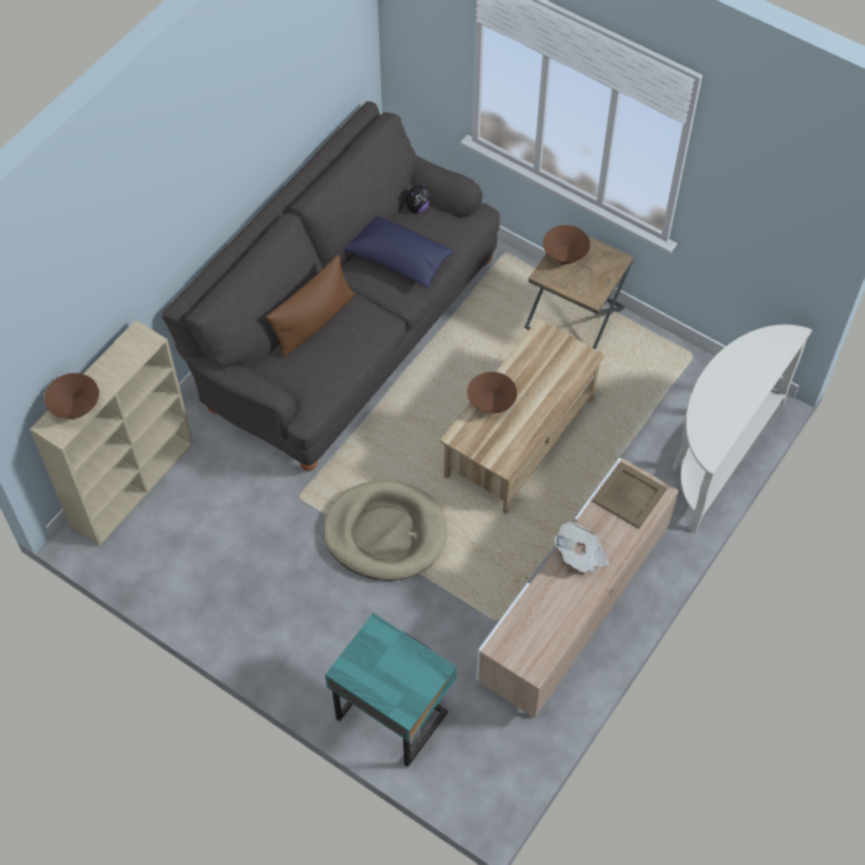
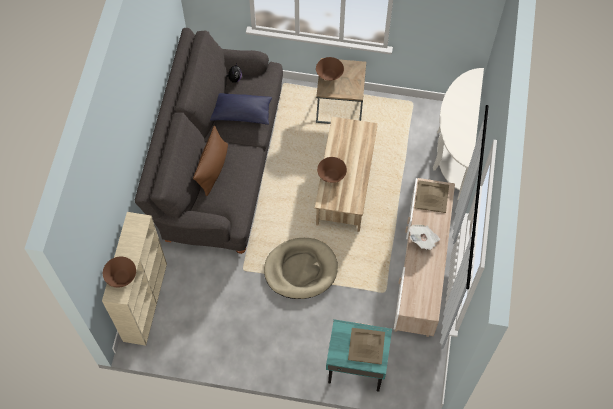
camera: 25 degrees left, 5 degrees up
none -> beige tray [348,328,385,365]

